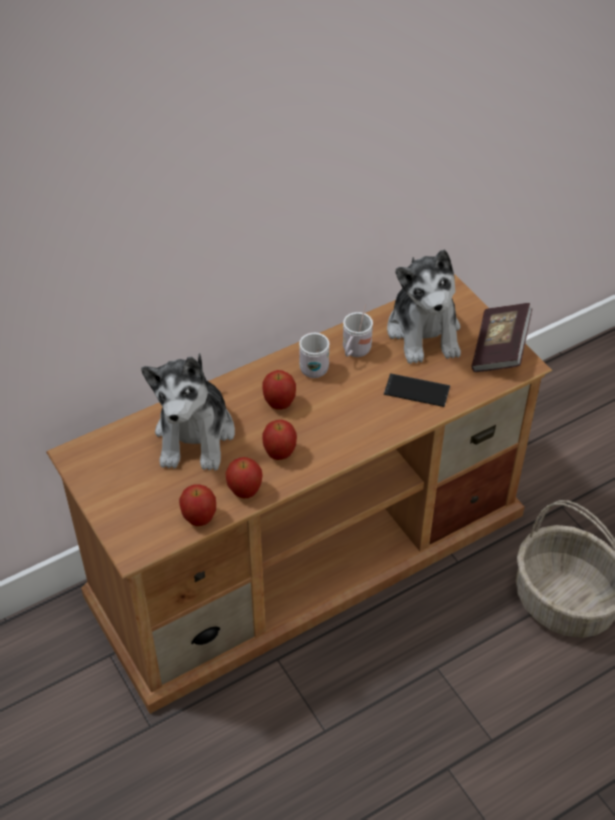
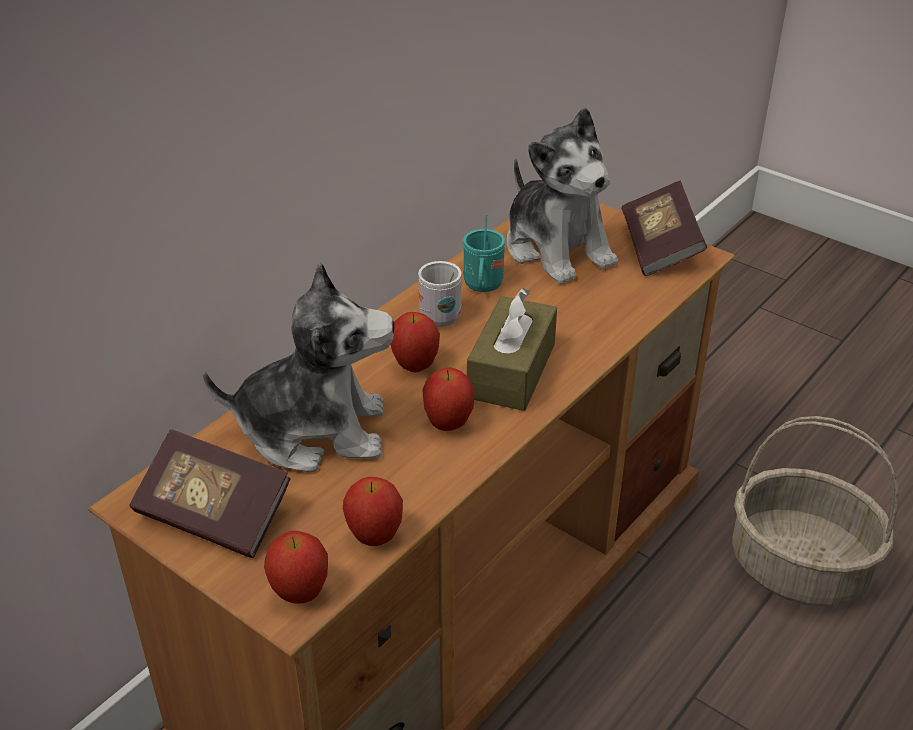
camera: 20 degrees left, 10 degrees down
plush toy [141,353,235,471] -> plush toy turned 75 degrees counterclockwise [203,263,394,472]
apple [225,457,263,498] -> apple moved to [264,531,328,604]
white mug [343,304,373,357] -> turquoise mug [463,215,505,292]
phone [384,373,450,407] -> none
none -> book [130,429,291,558]
none -> brown tissue box [467,288,557,411]

